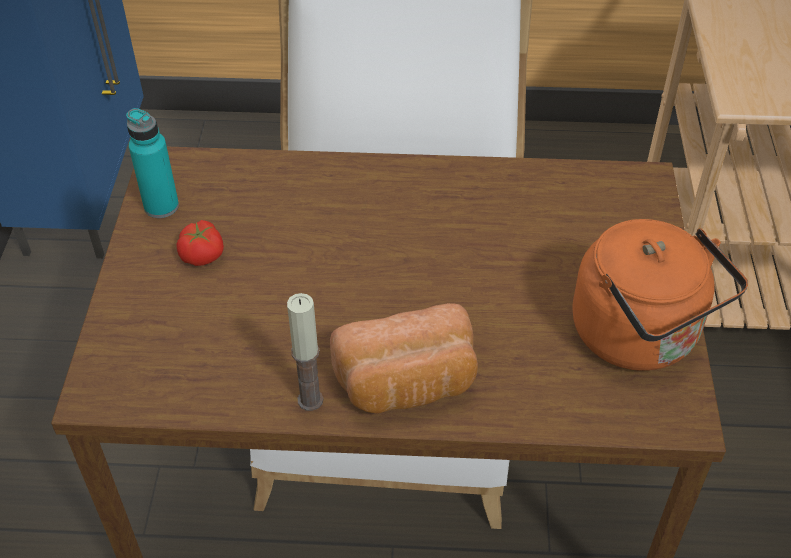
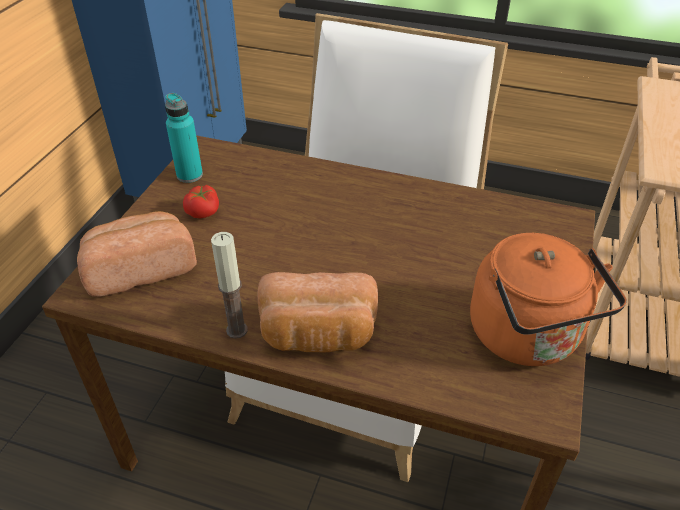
camera: 15 degrees right, 5 degrees down
none -> bread [77,211,197,297]

